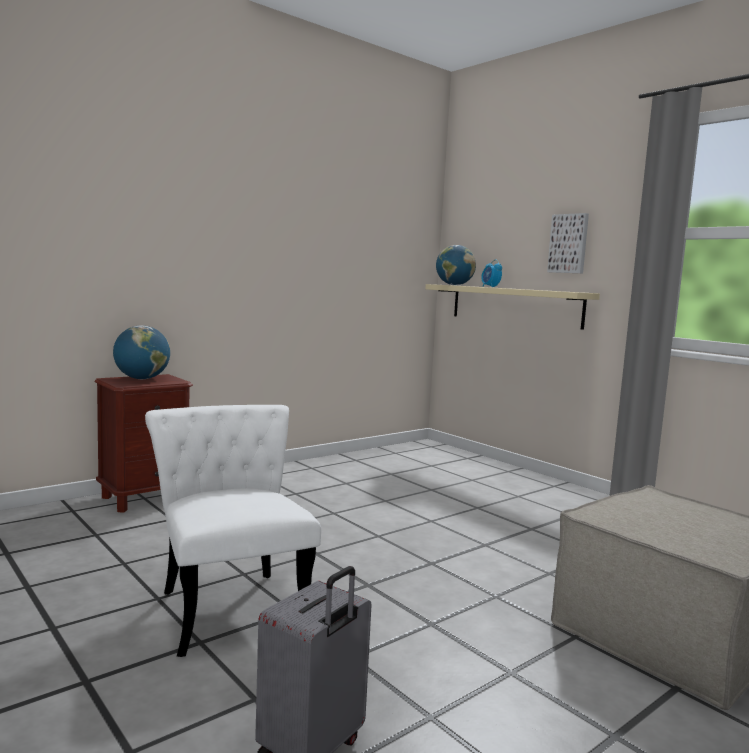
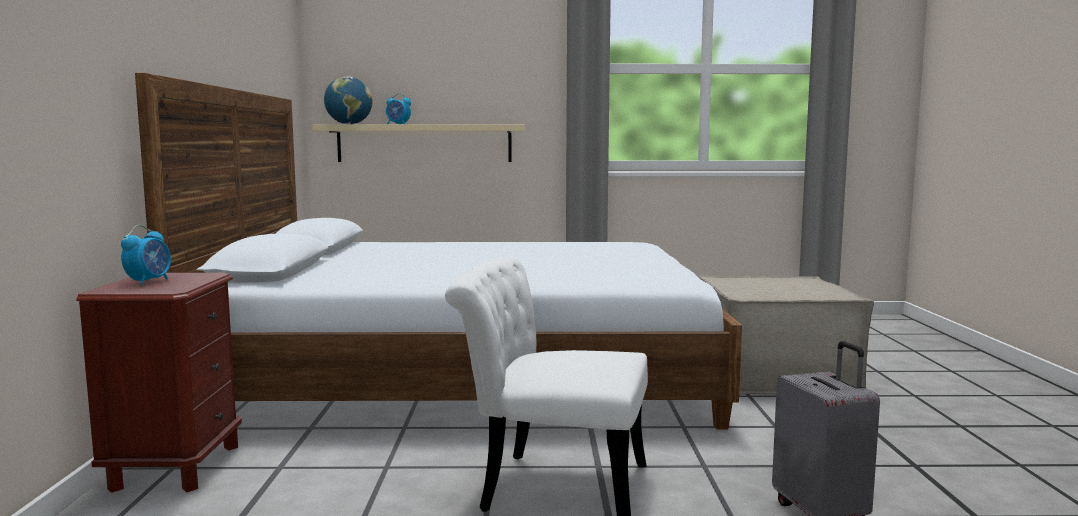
camera: 50 degrees left, 0 degrees up
globe [113,325,170,379] -> alarm clock [121,225,171,286]
picture [547,213,589,273] -> none
none -> bed [135,73,742,430]

